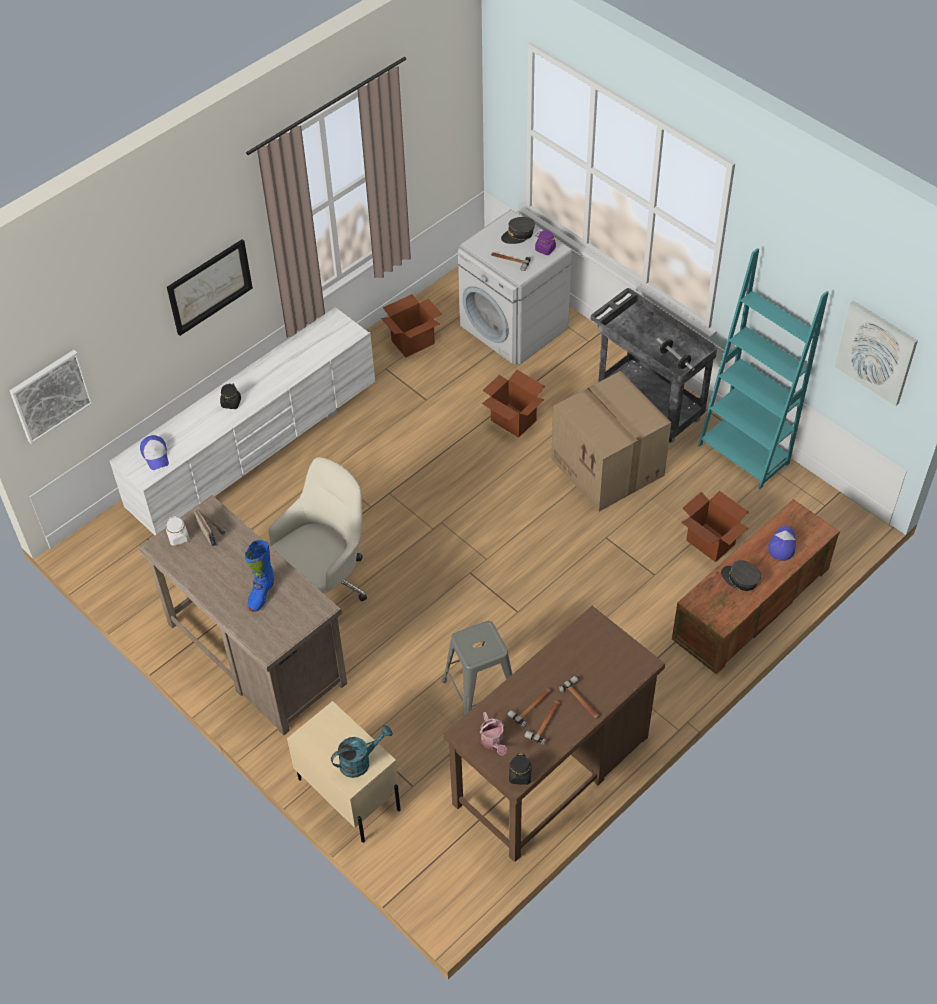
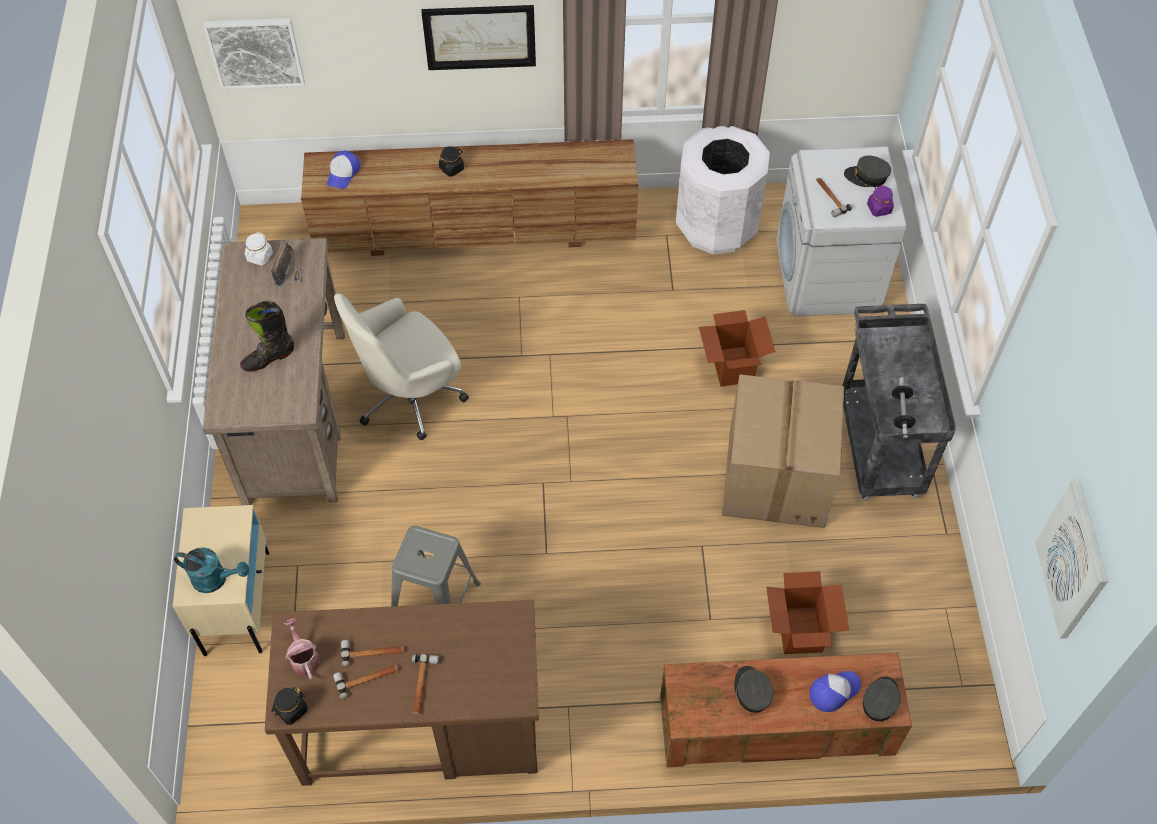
camera: 40 degrees right, 5 degrees up
white cabinet [110,307,375,535] -> brown cabinet [301,139,638,256]
blue boot [245,540,274,612] -> black boot [240,301,294,372]
beige office chair [269,457,367,601] -> beige office chair turned 150 degrees clockwise [334,293,469,440]
cardboard box [381,294,442,357] -> white trash can [676,126,770,254]
watering can [480,712,507,756] -> watering can turned 135 degrees clockwise [284,618,319,680]
turquoise bookcase [698,248,829,489] -> none
none -> grey cap [862,676,900,721]

